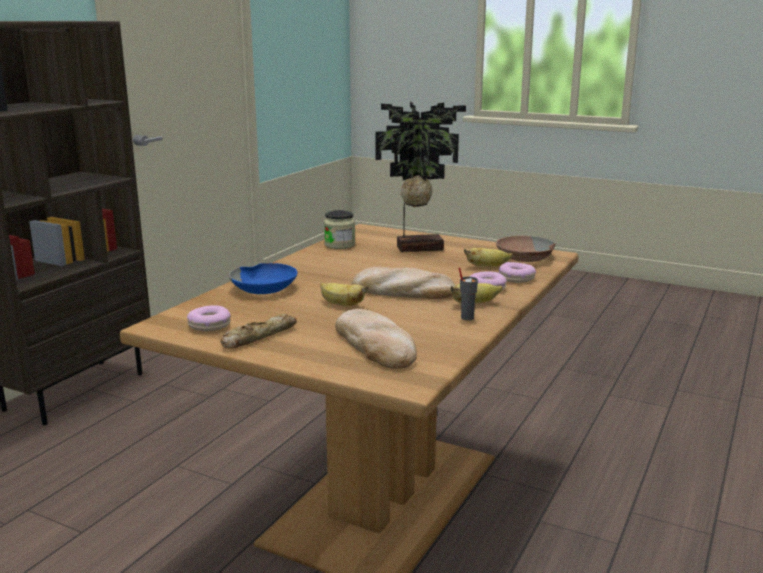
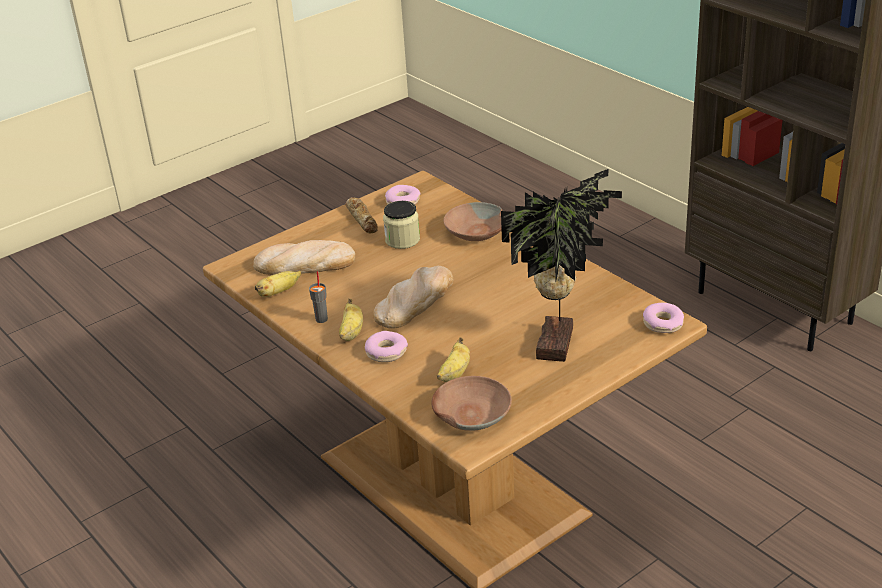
camera: 115 degrees right, 15 degrees up
blue bowl [229,263,297,294] -> brown bowl [443,202,502,241]
banana [320,283,368,306] -> banana moved to [255,271,302,297]
jar [324,210,355,249] -> jar moved to [383,201,420,249]
donut [499,262,536,283] -> donut moved to [643,303,684,333]

